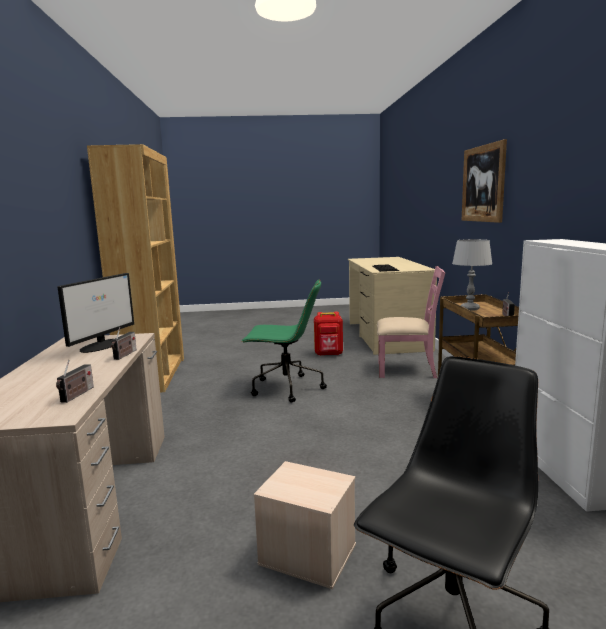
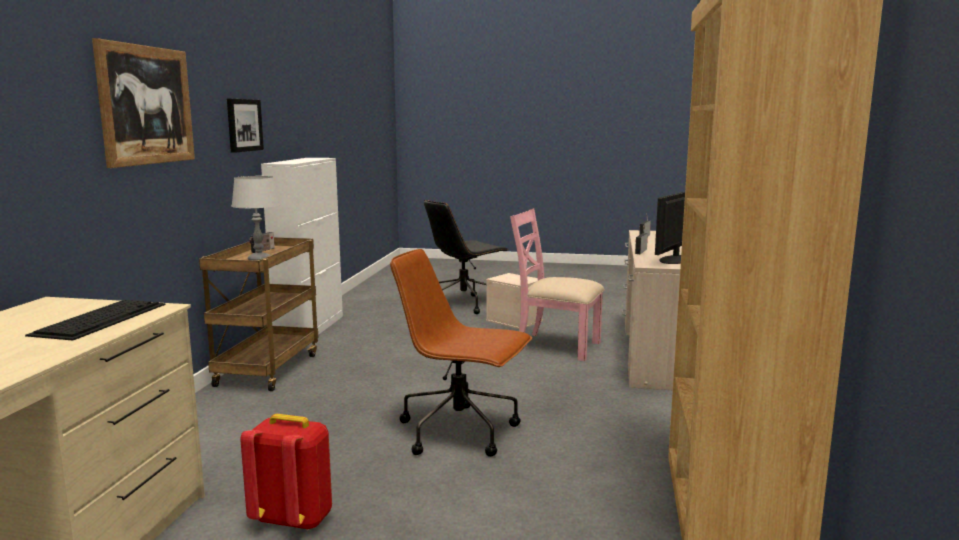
camera: 165 degrees left, 0 degrees up
green office chair [241,279,327,403] -> brown office chair [390,249,532,457]
pink chair [377,266,445,378] -> pink chair moved to [510,208,604,361]
none -> picture [227,99,264,153]

